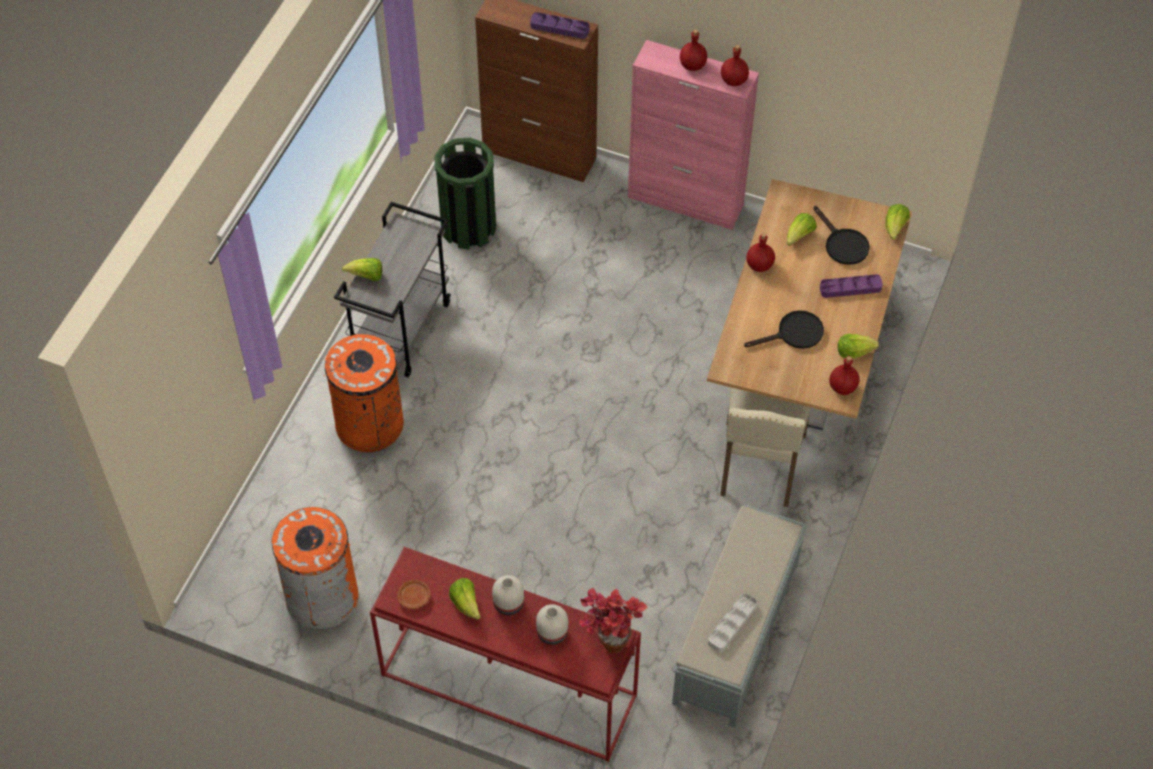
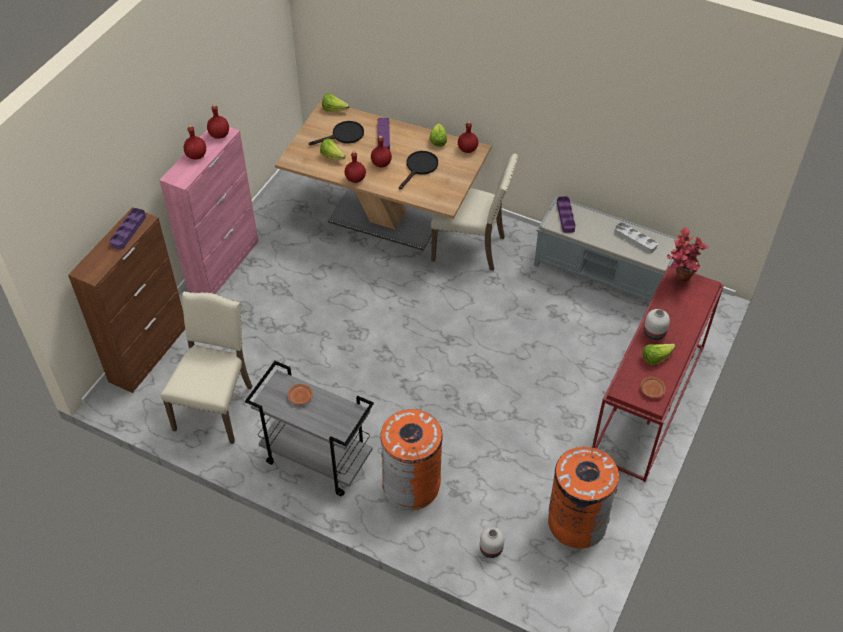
camera: 85 degrees left, 5 degrees down
lettuce [342,258,382,281] -> none
green trash can [434,137,496,249] -> beige chair [161,291,253,444]
white vase [536,604,568,645] -> white vase moved to [480,527,504,558]
black frying pan [744,310,824,349] -> black frying pan turned 45 degrees clockwise [399,151,438,190]
none -> brown plate [288,384,313,405]
none -> red bottle [371,136,392,168]
none -> purple tray [557,196,575,233]

